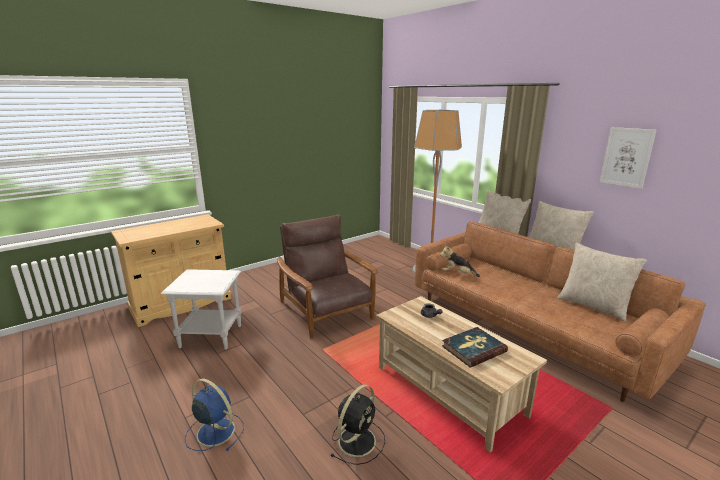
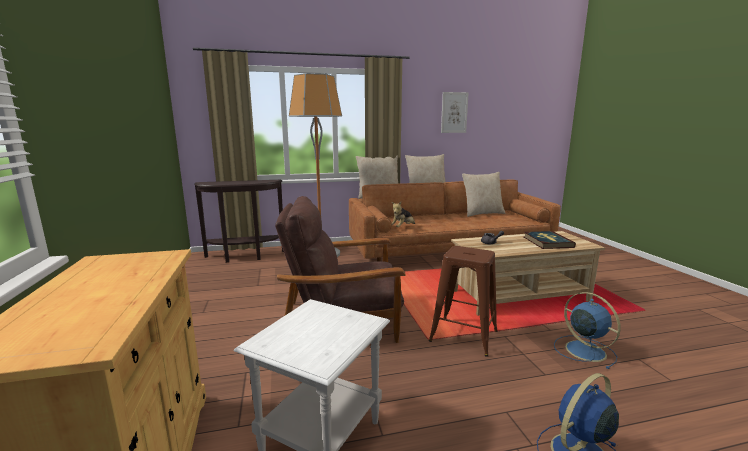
camera: 65 degrees left, 5 degrees down
black fan [331,384,385,465] -> blue fan [554,292,621,369]
none -> brown console table [194,180,284,262]
none -> brown stool [429,246,498,356]

